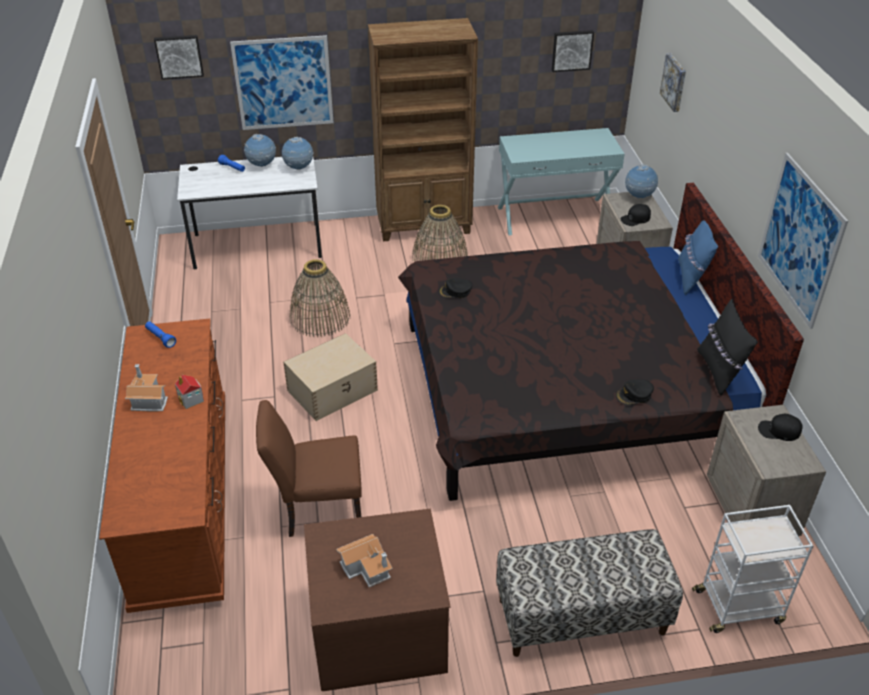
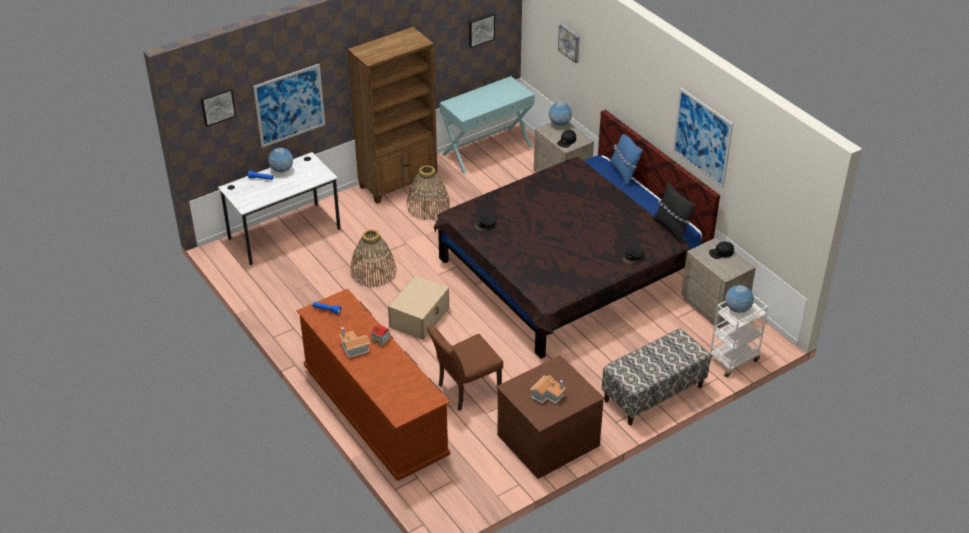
camera: 25 degrees left, 0 degrees up
globe [282,137,314,170] -> globe moved to [725,285,754,313]

